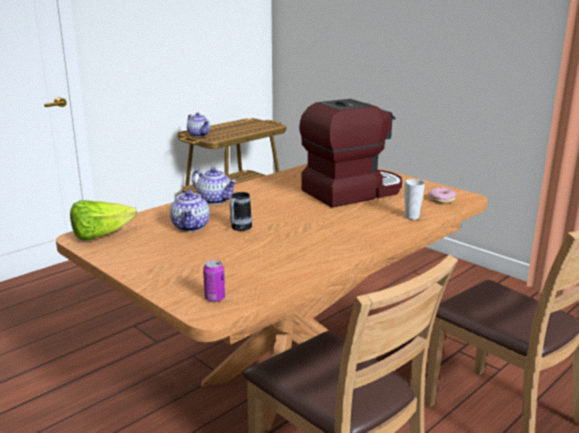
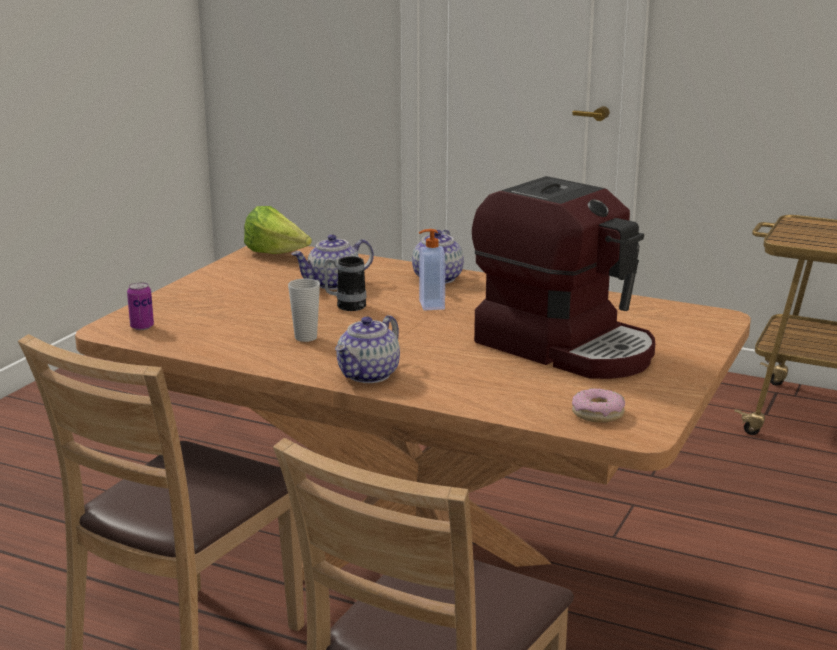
camera: 70 degrees right, 0 degrees up
teapot [187,113,210,137] -> teapot moved to [335,315,400,383]
cup [404,179,425,220] -> cup moved to [288,279,320,342]
none -> soap dispenser [419,229,445,311]

